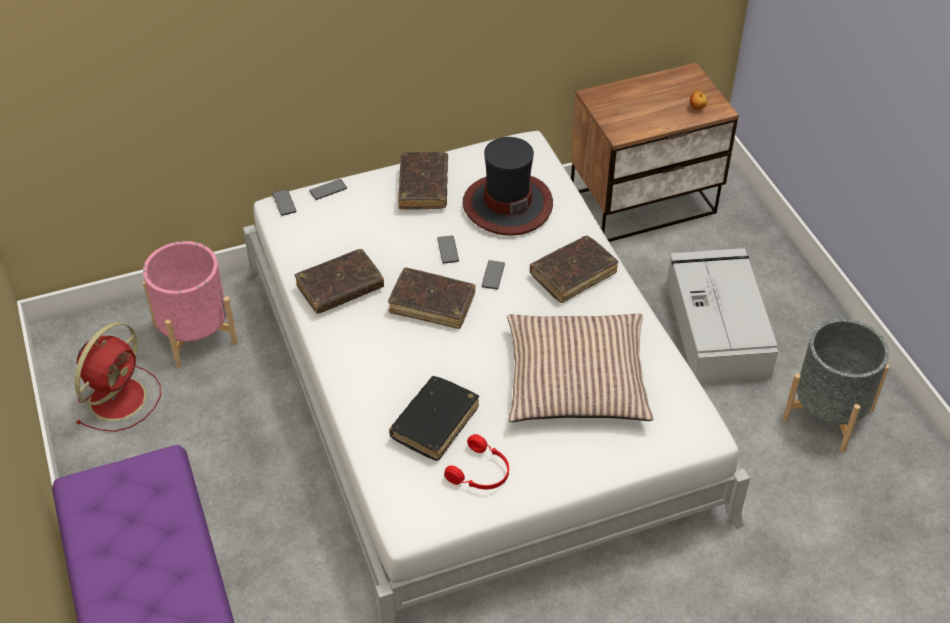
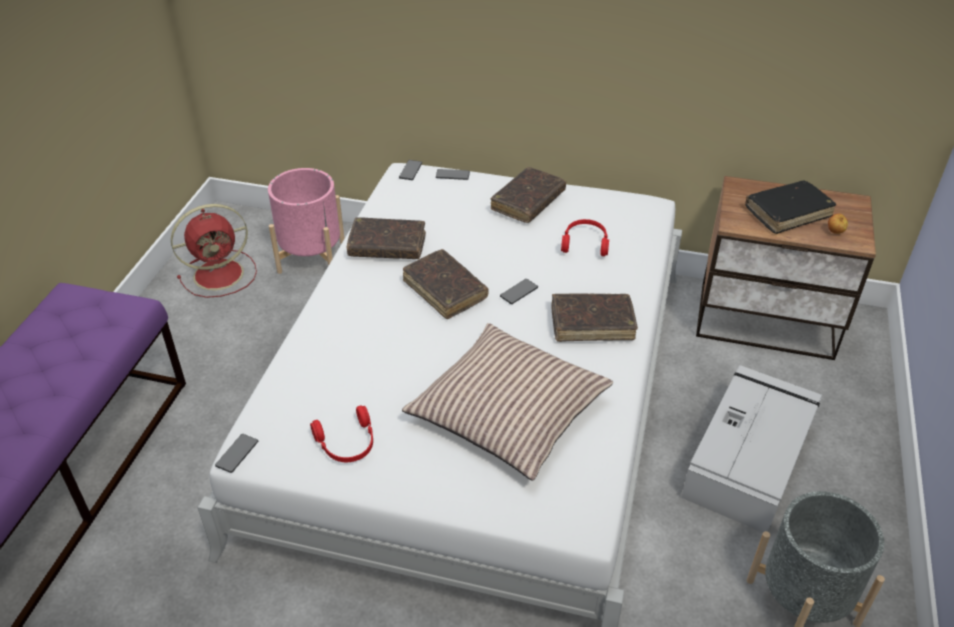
camera: 35 degrees right, 5 degrees down
black book [389,376,479,461] -> black book moved to [745,180,836,234]
phone [437,236,459,264] -> phone moved to [215,434,258,473]
hat [463,137,553,236] -> red headphones [561,219,609,256]

